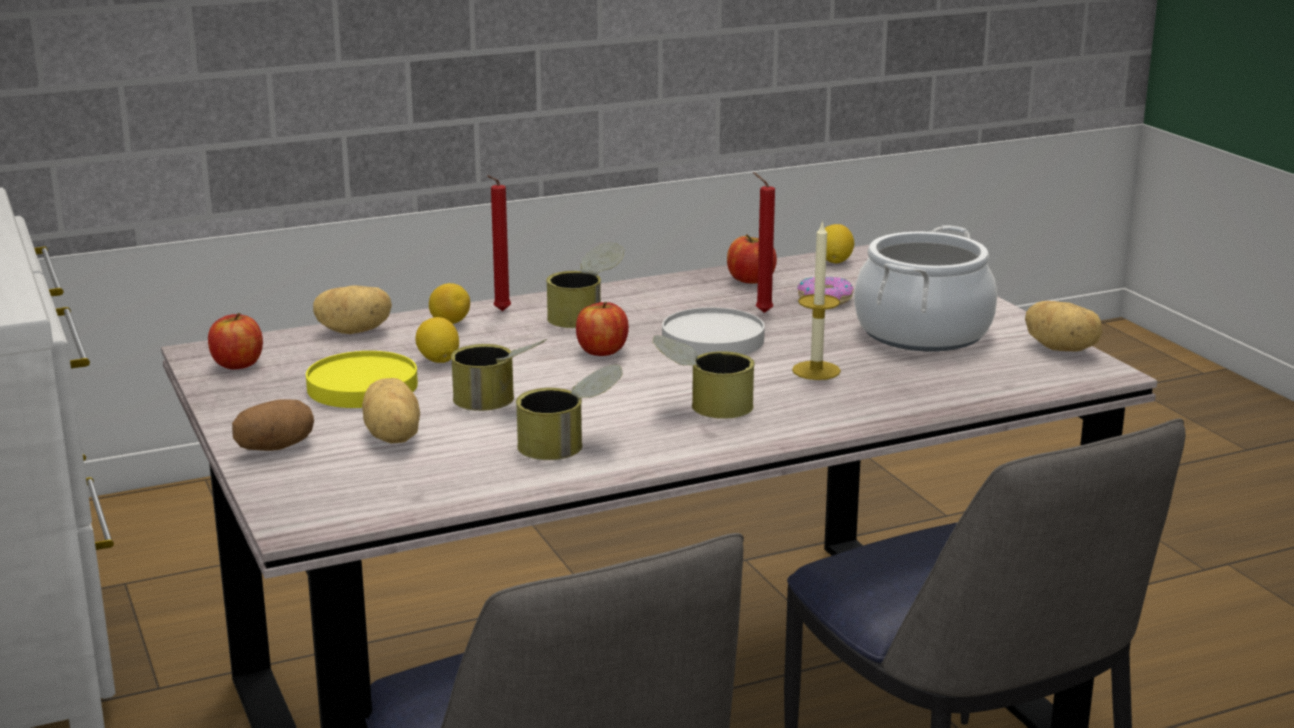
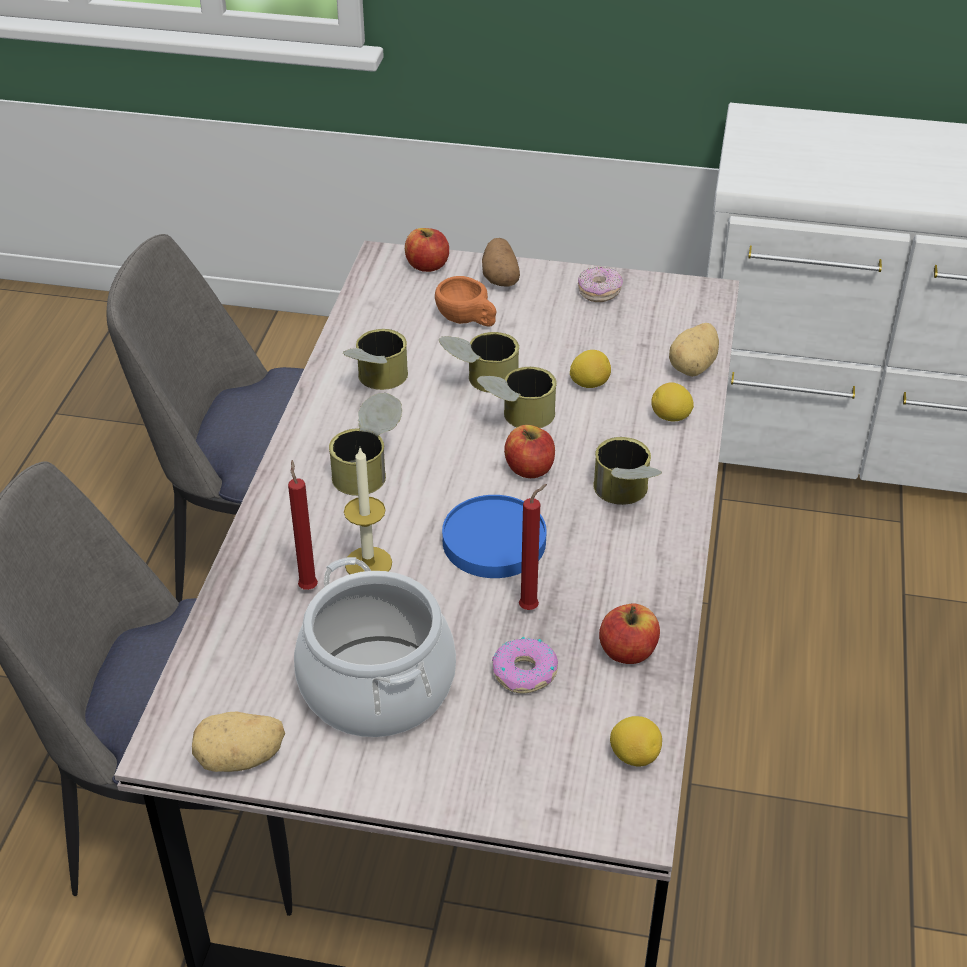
camera: 125 degrees right, 20 degrees up
apple [208,313,263,369] -> apple moved to [405,228,449,272]
yellow plate [306,351,418,408] -> none
potato [362,378,420,444] -> orange cup [435,276,496,327]
red candle [487,175,511,311] -> red candle moved to [288,460,318,590]
white plate [662,307,765,356] -> blue plate [442,495,547,578]
none -> can [477,367,557,428]
none -> donut [578,267,623,302]

